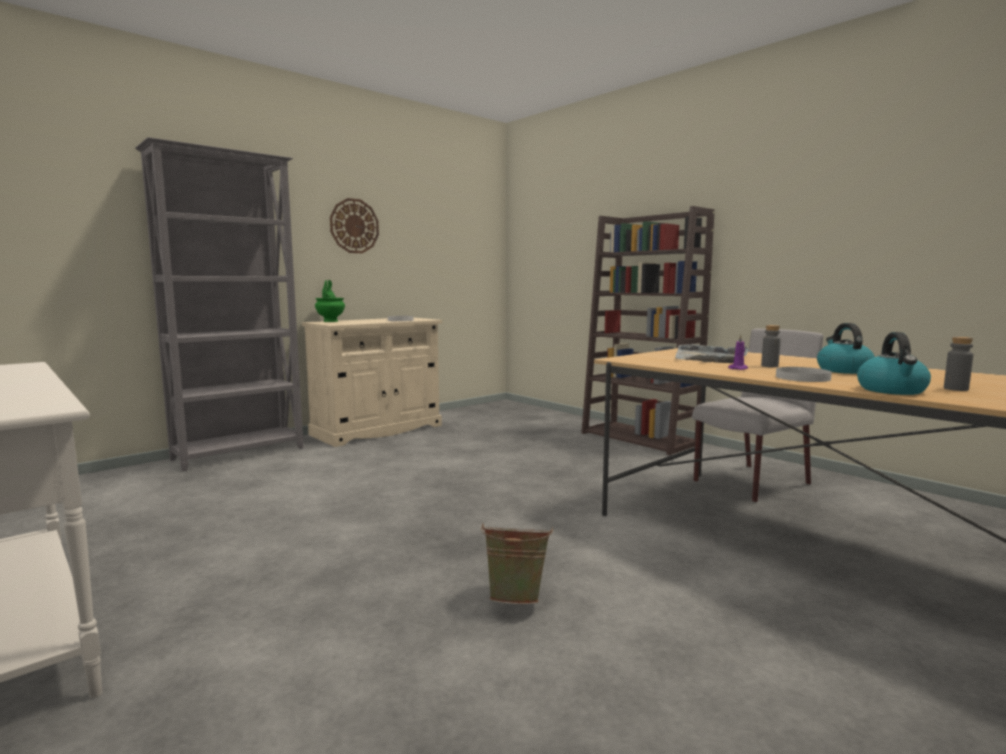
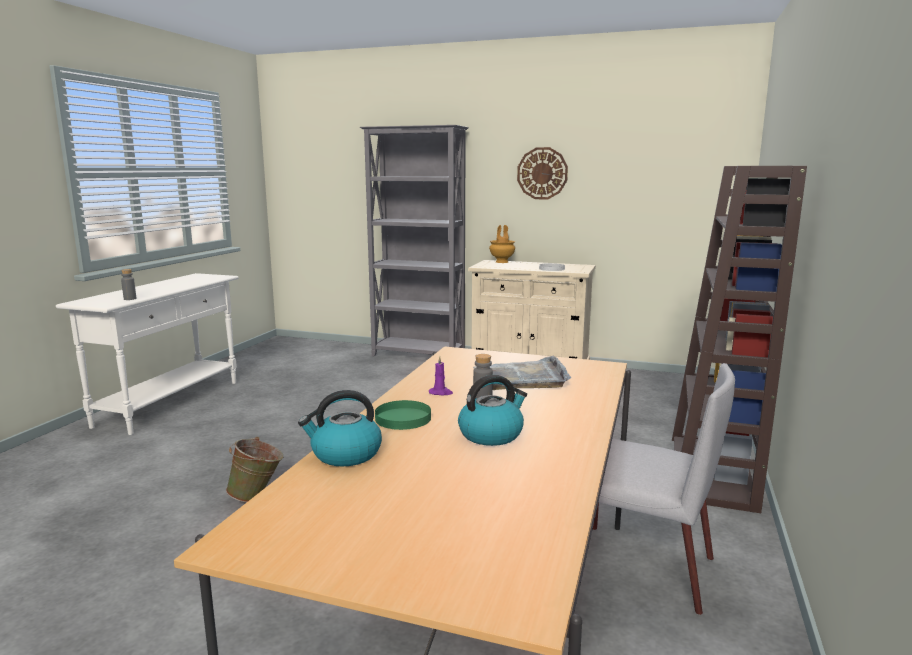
camera: 60 degrees right, 5 degrees up
green vase [315,280,345,322] -> brown vase [489,225,515,263]
white plate [776,367,832,382] -> green plate [375,400,431,430]
grey bottle [944,337,973,391] -> grey bottle moved to [121,269,136,300]

